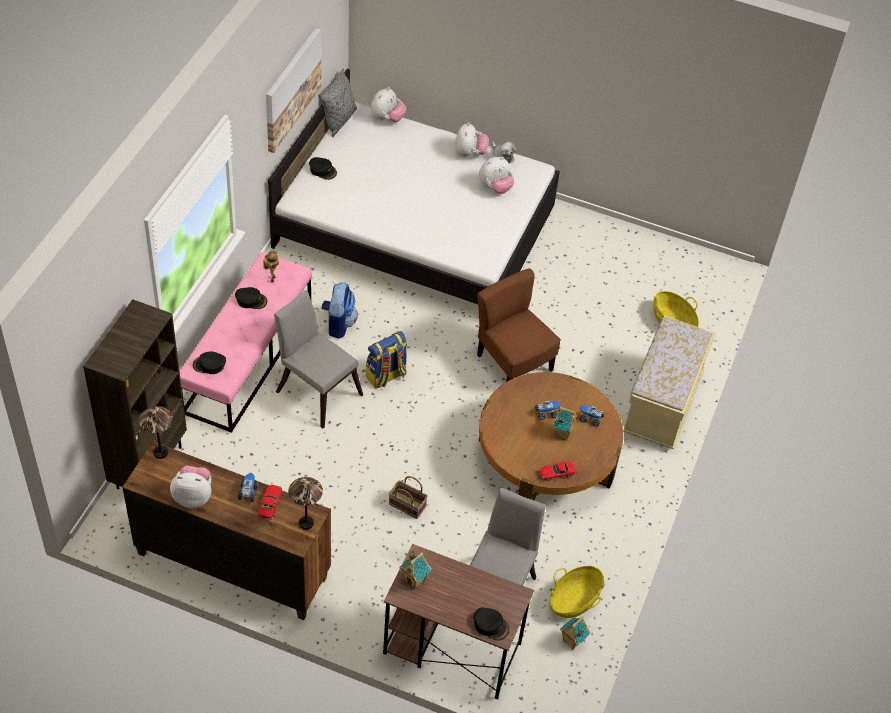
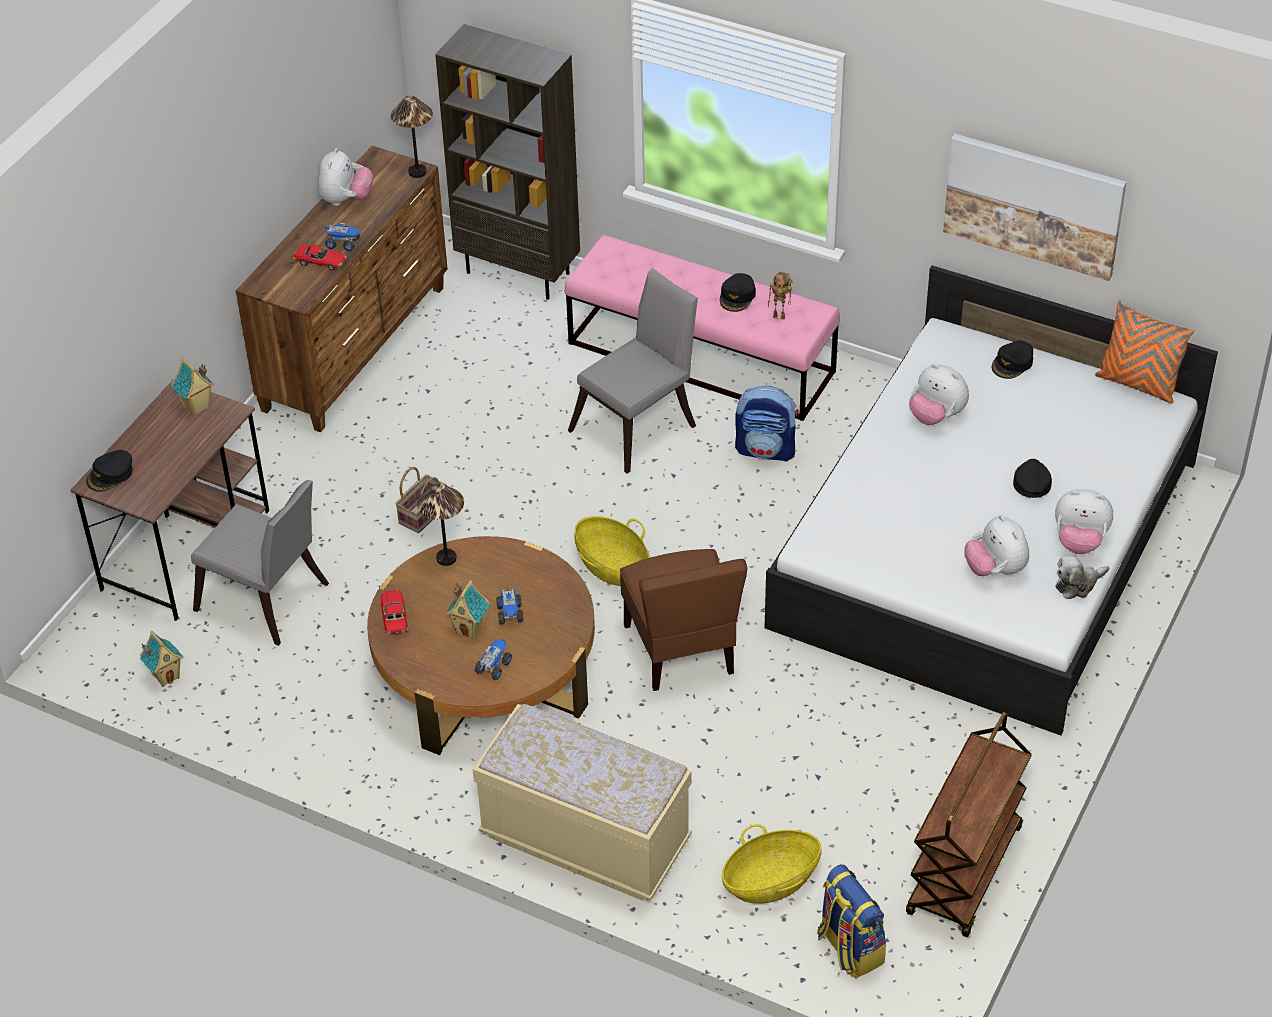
camera: 100 degrees right, 5 degrees down
black cap [193,351,226,374] -> black cap moved to [1013,459,1052,498]
table lamp [288,477,323,530] -> table lamp moved to [417,483,464,566]
grey pillow [319,68,357,137] -> orange pillow [1095,301,1194,403]
backpack [366,331,407,389] -> backpack moved to [817,864,886,979]
plush toy [371,87,406,122] -> plush toy moved to [909,364,969,425]
brown chair [477,268,561,382] -> brown chair turned 105 degrees clockwise [620,549,747,691]
basket [549,566,604,618] -> basket moved to [574,516,650,586]
none -> brown cart [906,712,1032,937]

